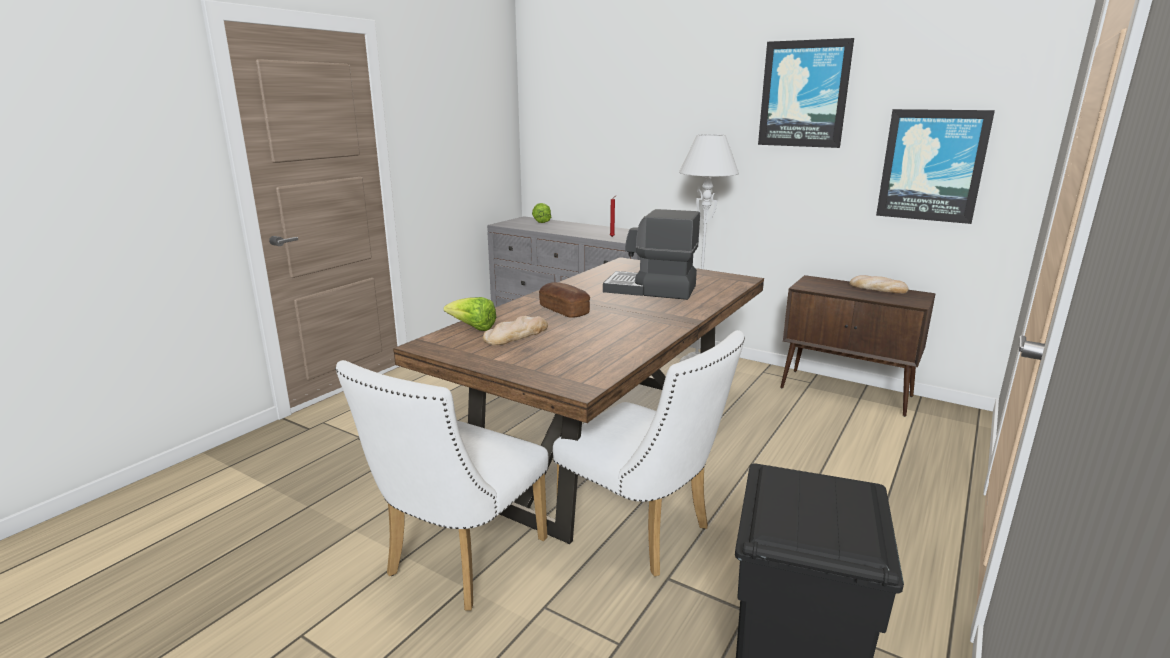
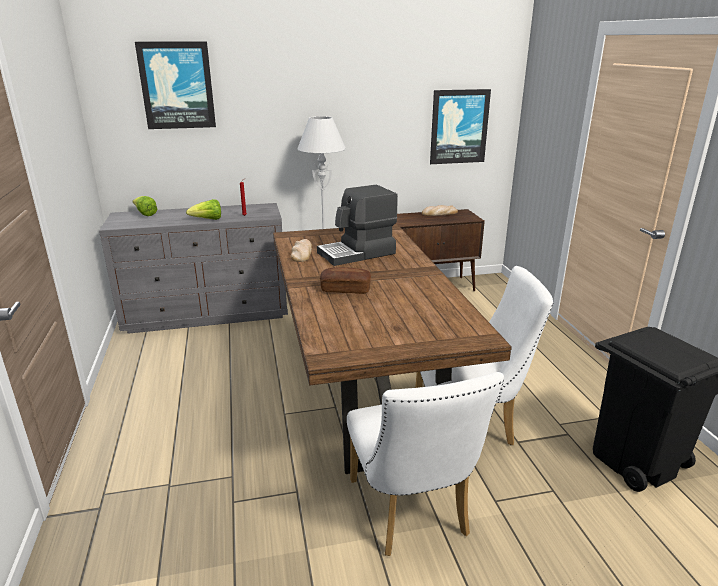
camera: 45 degrees left, 5 degrees up
lettuce [444,297,496,331] -> lettuce moved to [186,199,221,220]
bread [483,316,548,345] -> bread moved to [291,239,312,262]
picture [758,38,854,148] -> picture moved to [135,42,216,129]

